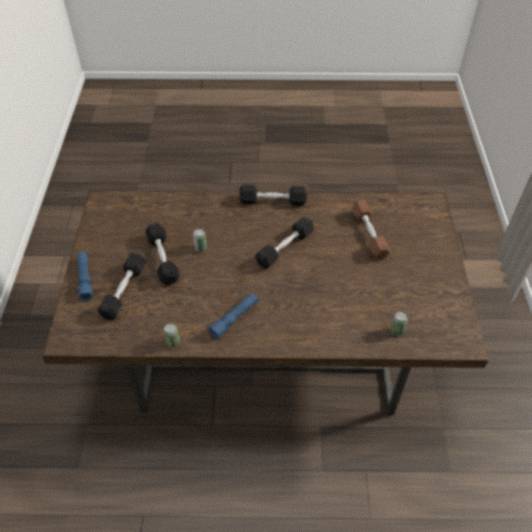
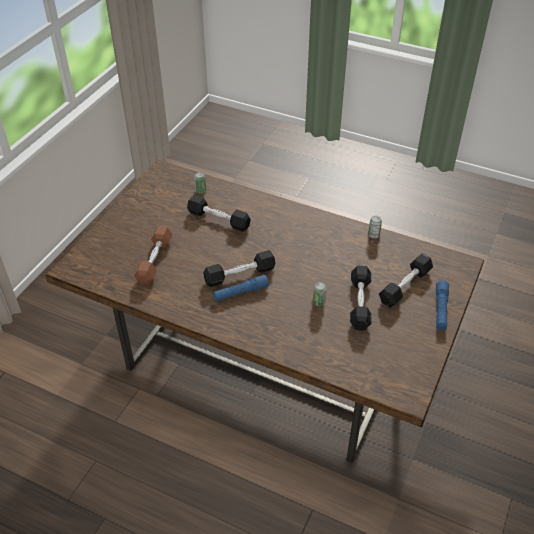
camera: 155 degrees left, 5 degrees down
blue flashlight [209,293,259,339] -> blue flashlight moved to [212,275,269,302]
black dumbbell [239,185,307,206] -> black dumbbell moved to [187,195,251,232]

